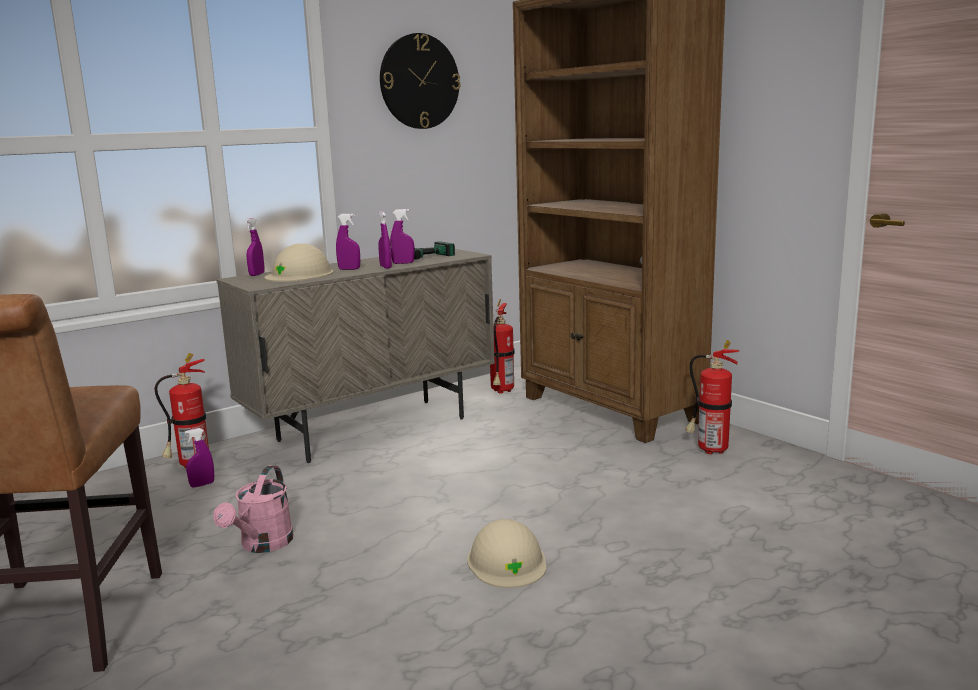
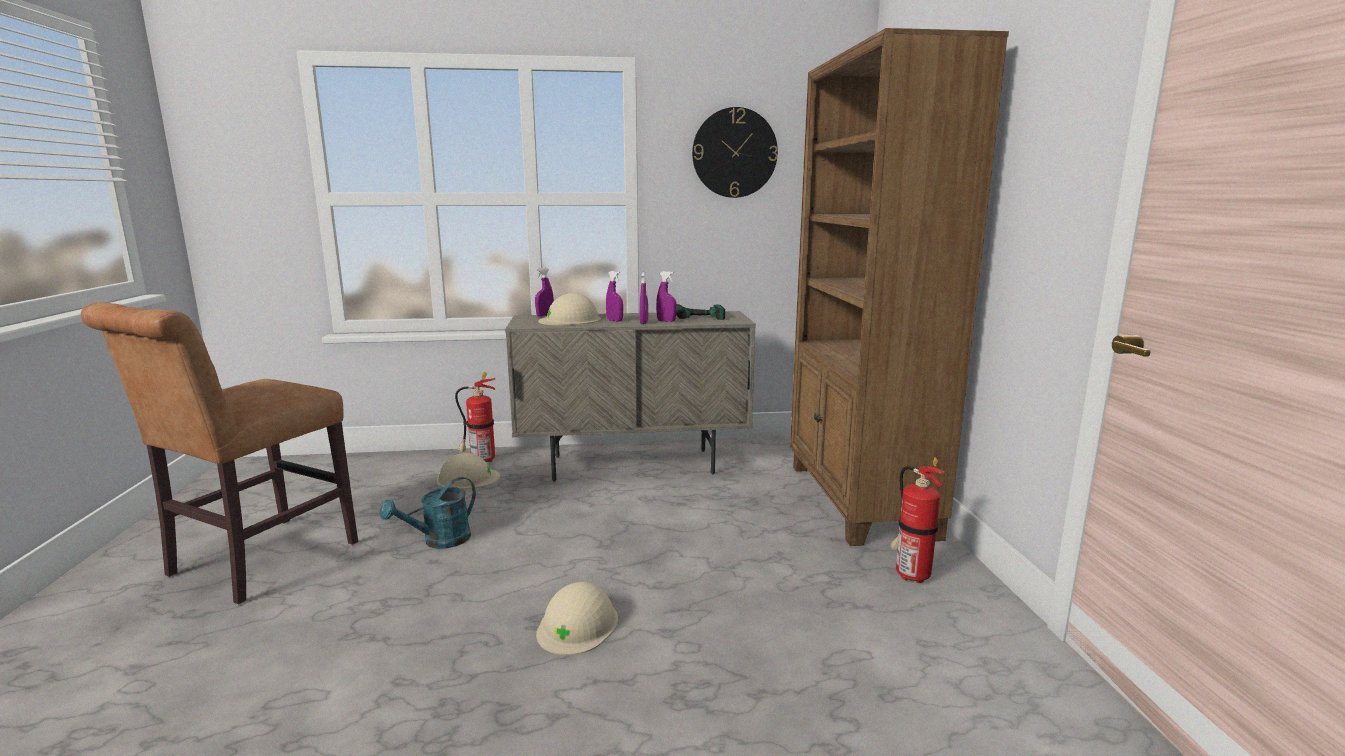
camera: 30 degrees right, 0 degrees up
purple spray bottle [185,428,214,488] -> beige hard hat [437,453,500,489]
pink watering can [213,465,294,553] -> turquoise watering can [380,477,476,549]
fire extinguisher [490,299,515,394] -> none

